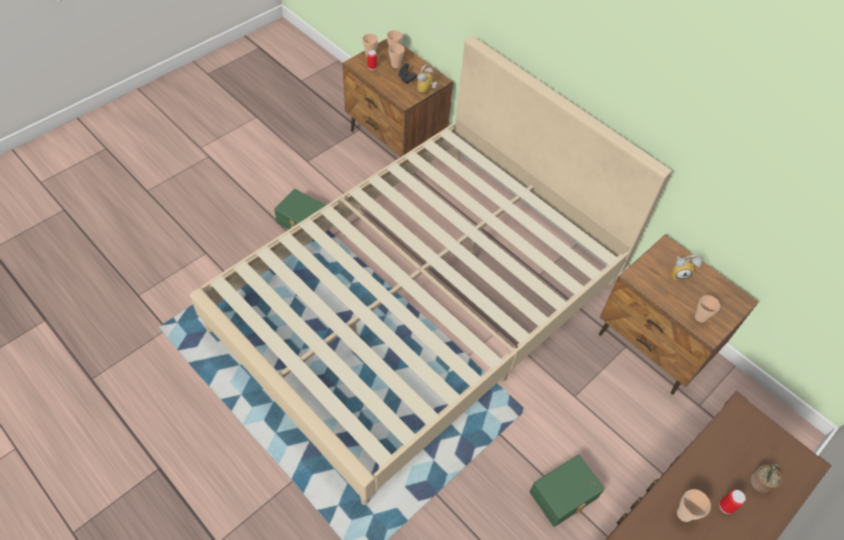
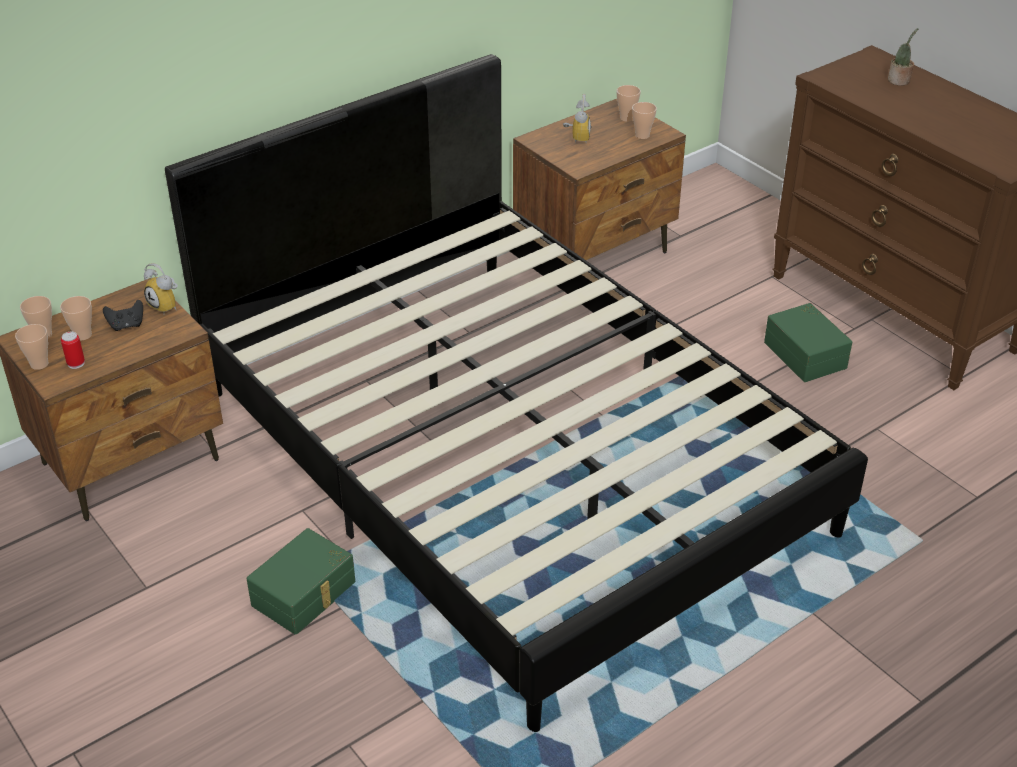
camera: 80 degrees left, 15 degrees down
beige bed [190,36,672,505] -> black bed [165,54,868,732]
cup [677,489,711,522] -> cup moved to [617,85,641,122]
can [719,490,746,514] -> none

